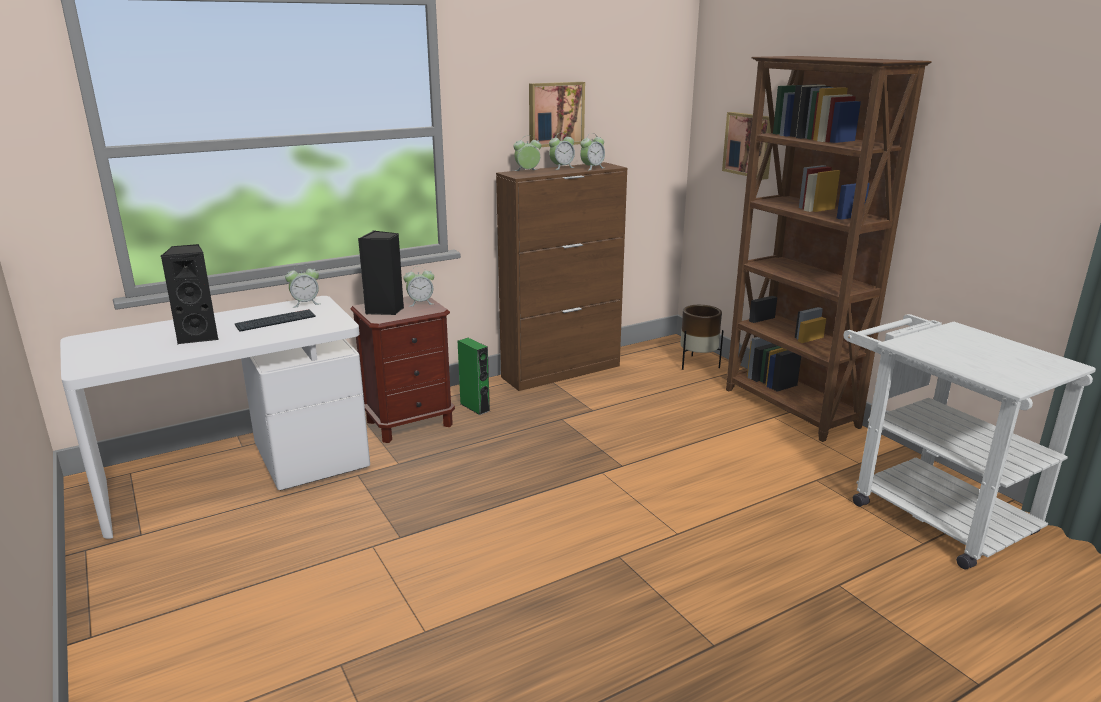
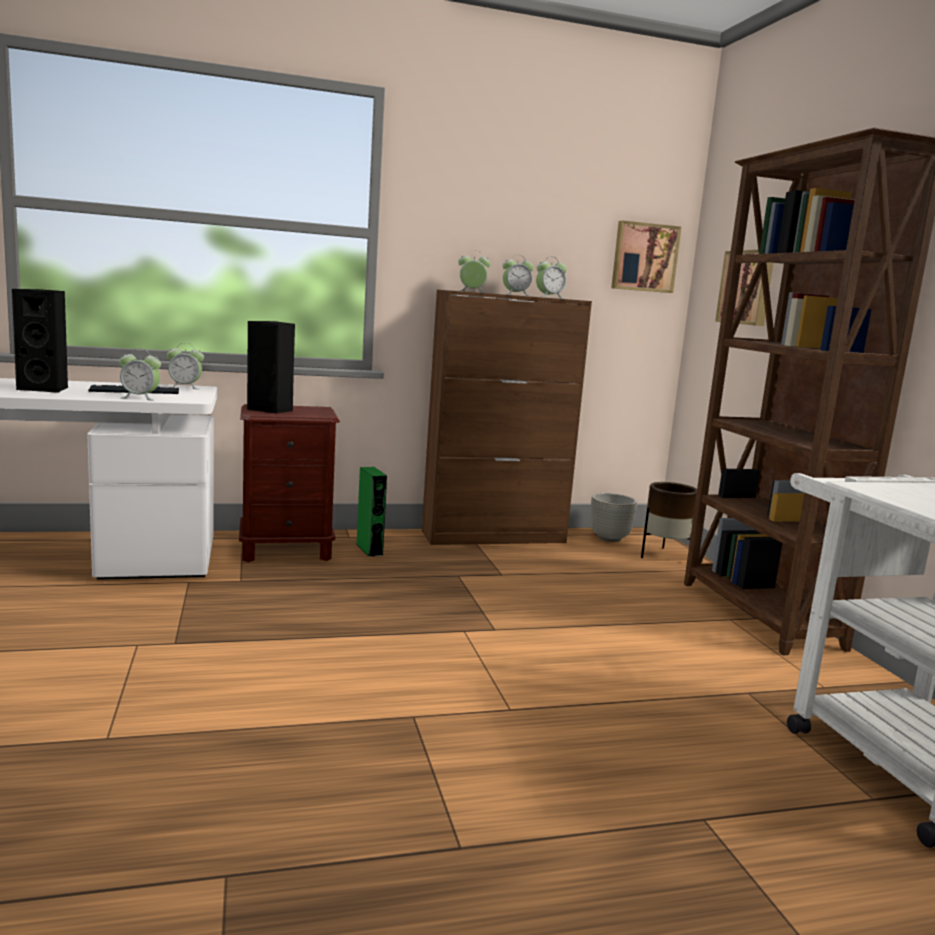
camera: 15 degrees right, 10 degrees down
alarm clock [403,266,434,307] -> alarm clock moved to [119,348,161,401]
picture [529,82,585,148] -> picture moved to [611,220,681,293]
none -> grey planter [591,493,637,542]

